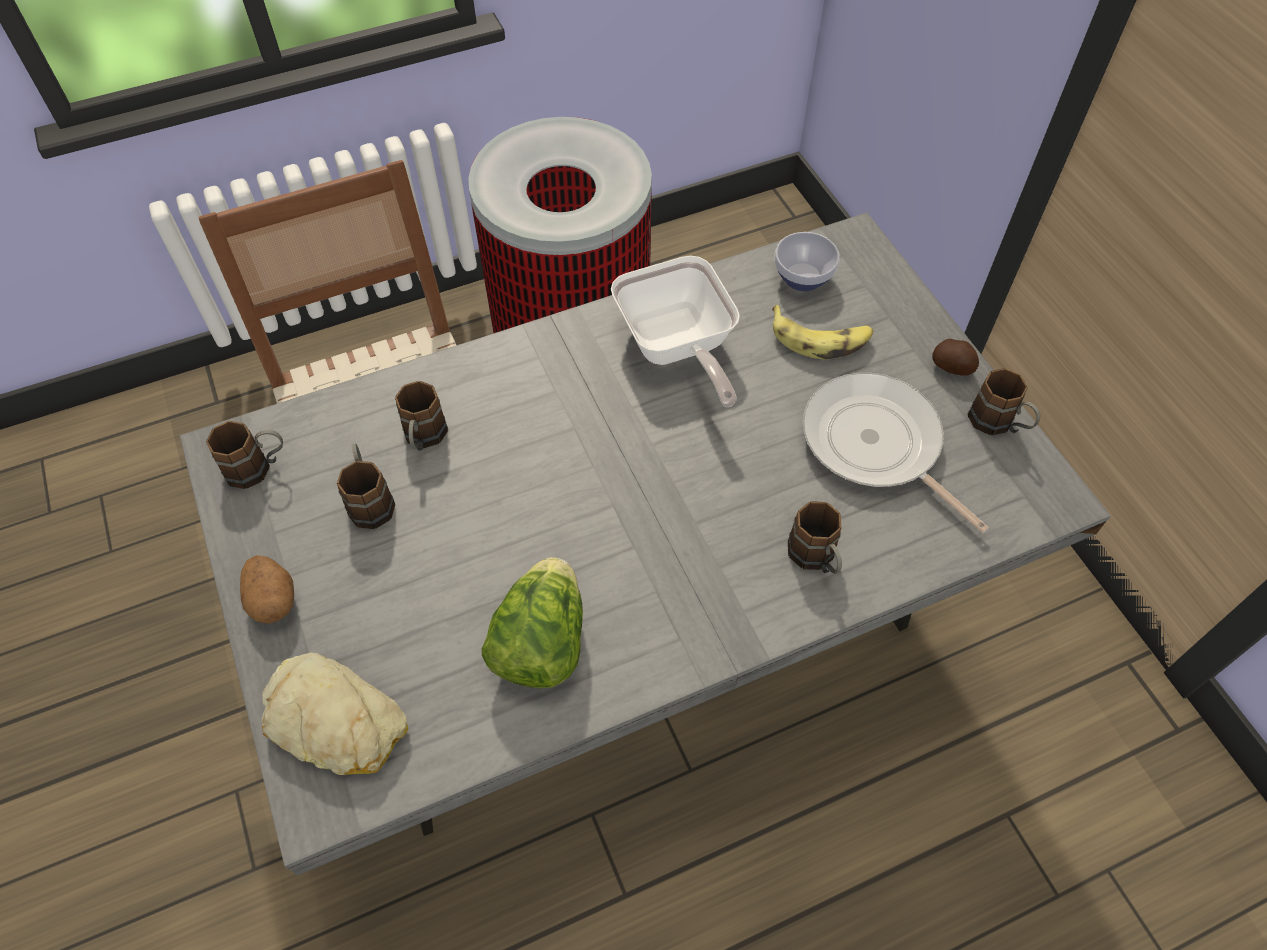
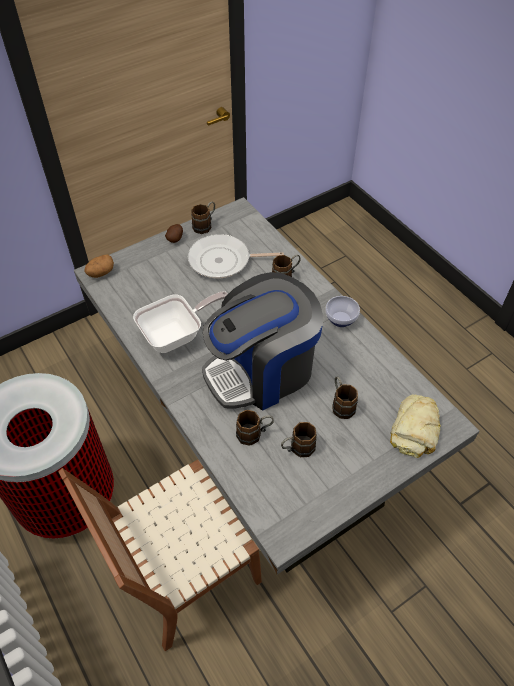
camera: 100 degrees left, 5 degrees down
brown mug [206,421,283,489] -> brown mug moved to [332,376,358,419]
potato [240,555,294,624] -> potato moved to [84,255,114,278]
lettuce [482,557,583,688] -> none
banana [772,305,873,360] -> none
bowl [774,232,840,291] -> bowl moved to [325,296,360,327]
frying pan [803,373,989,533] -> frying pan turned 45 degrees clockwise [188,234,284,279]
none -> coffee machine [202,272,323,411]

